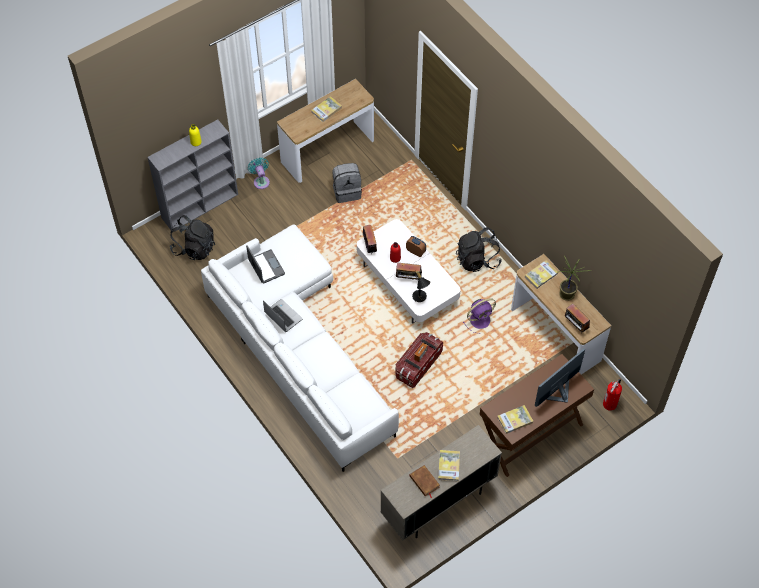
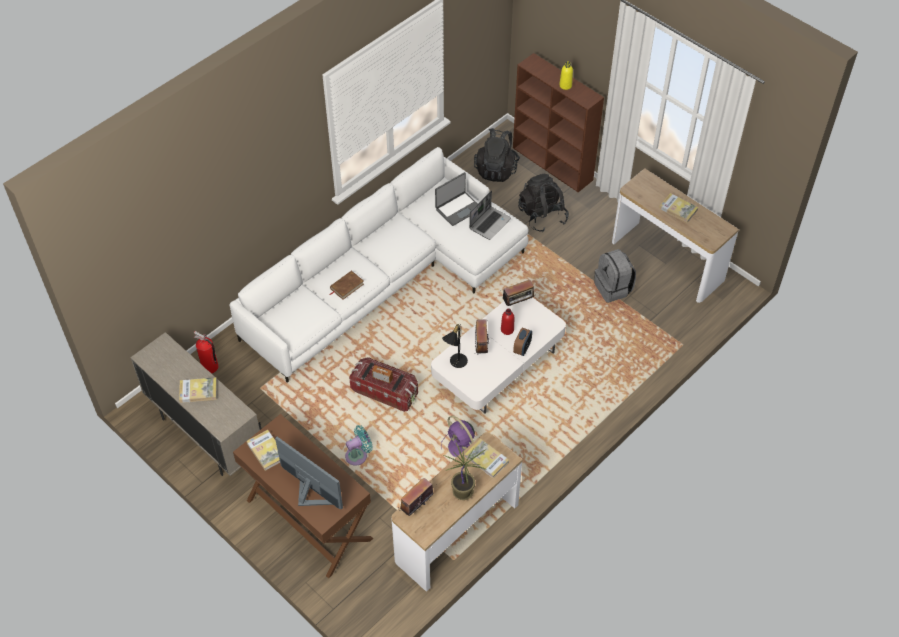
camera: 80 degrees right, 5 degrees down
grey bookcase [148,119,238,230] -> brown bookcase [513,53,604,192]
turquoise fan [248,158,270,189] -> turquoise fan moved to [345,425,373,466]
laptop [263,299,302,332] -> laptop moved to [469,190,511,240]
brown book [409,465,440,498] -> brown book moved to [330,271,364,300]
black backpack [456,227,502,272] -> black backpack moved to [518,174,569,232]
fire extinguisher [603,379,622,411] -> fire extinguisher moved to [194,331,219,374]

